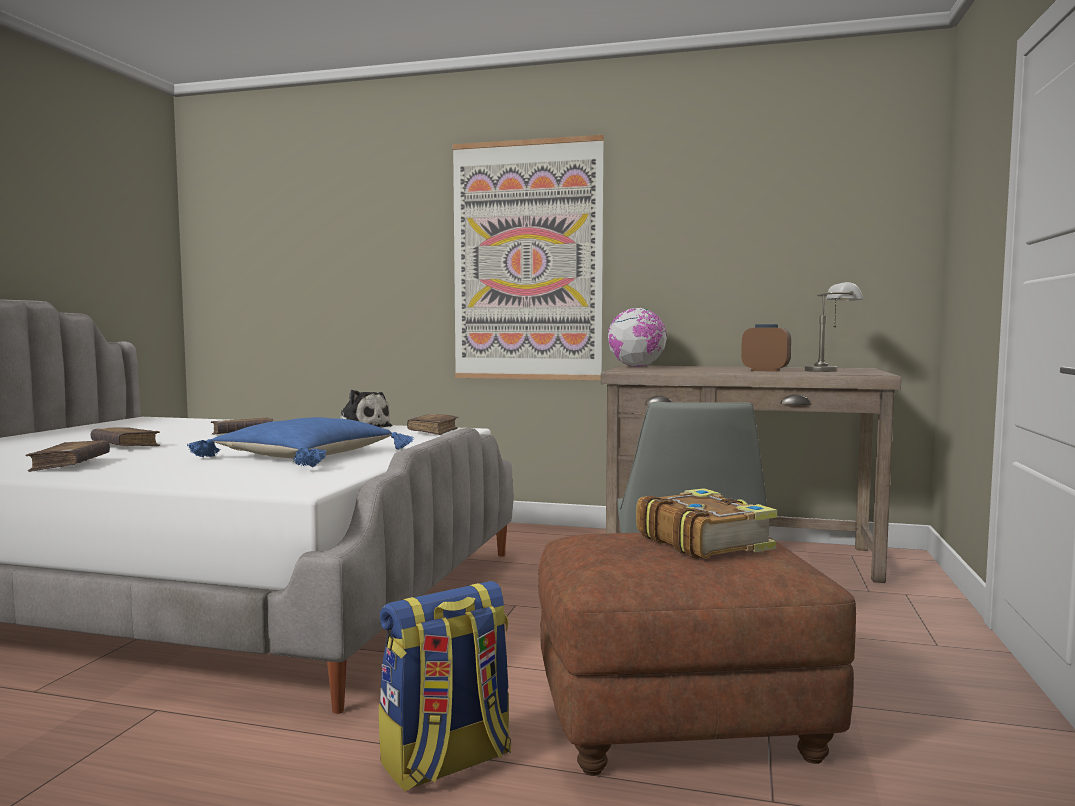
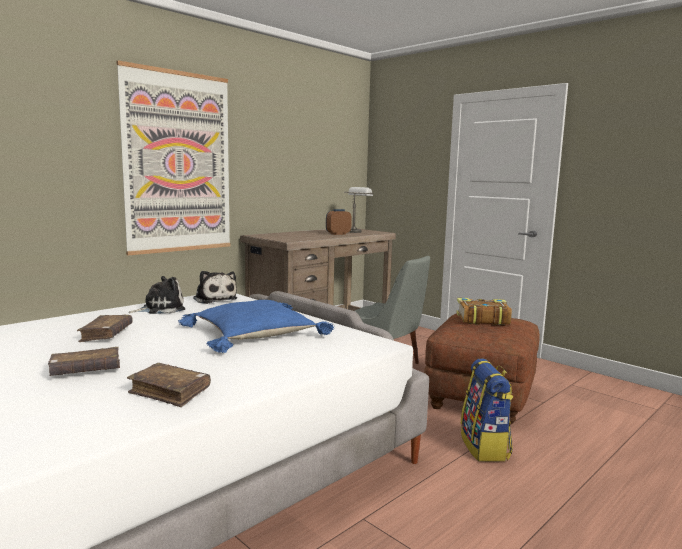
camera: 60 degrees left, 5 degrees up
brown book [407,414,459,435] -> plush toy [193,271,238,304]
globe [608,308,667,367] -> none

